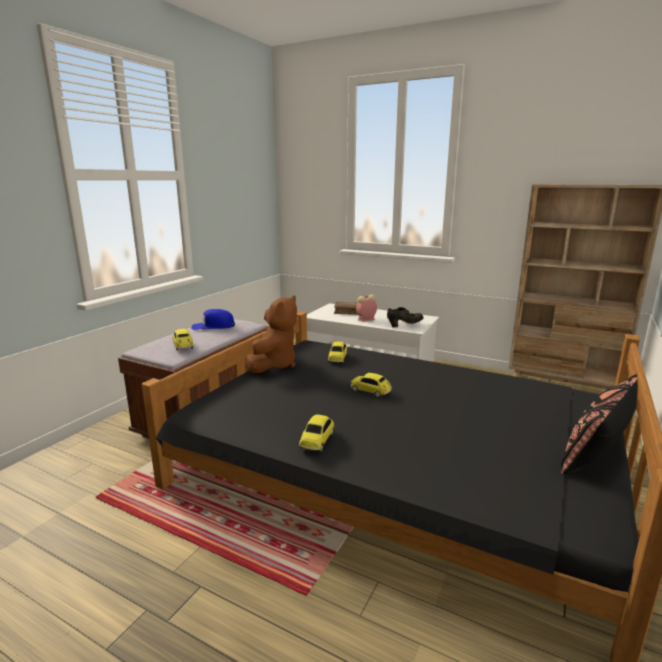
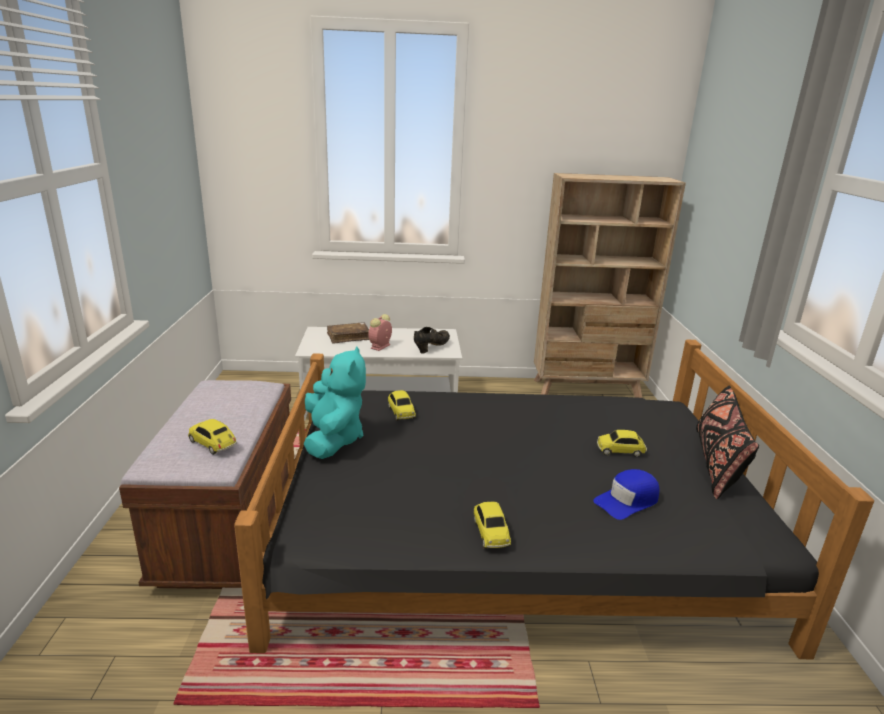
camera: 30 degrees left, 5 degrees up
blue cap [191,309,235,330] -> blue cap moved to [593,469,659,520]
brown plush toy [245,295,297,373] -> turquoise plush toy [304,346,366,459]
toy car [351,373,392,398] -> toy car moved to [597,430,647,457]

